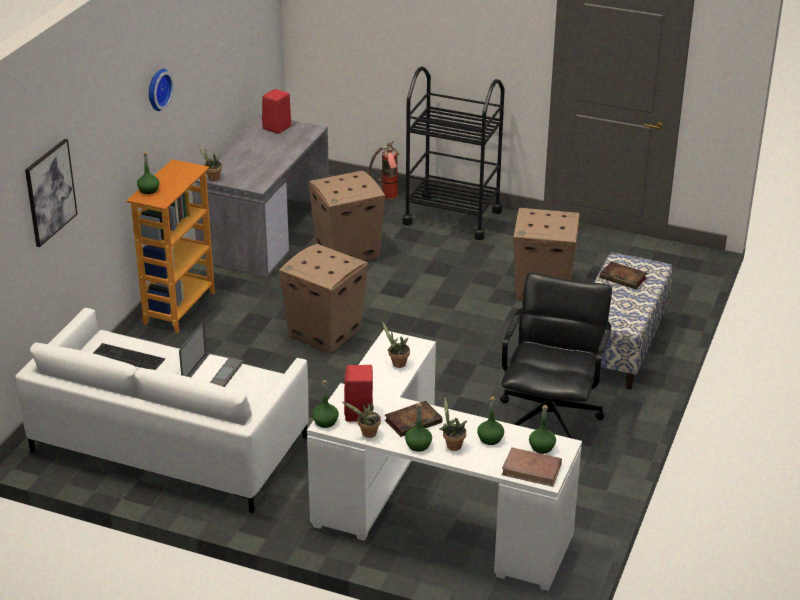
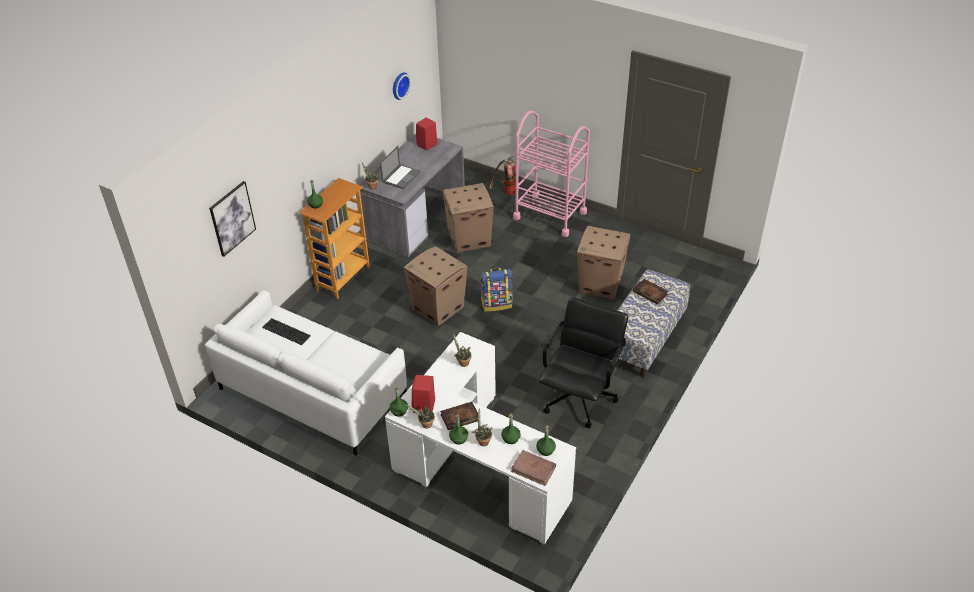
camera: 10 degrees right, 10 degrees up
wall clock [149,69,174,111] -> wall clock moved to [393,72,411,100]
laptop [179,321,244,387] -> laptop moved to [380,146,421,189]
black cart [402,67,505,240] -> pink cart [513,110,590,237]
none -> backpack [481,268,513,312]

